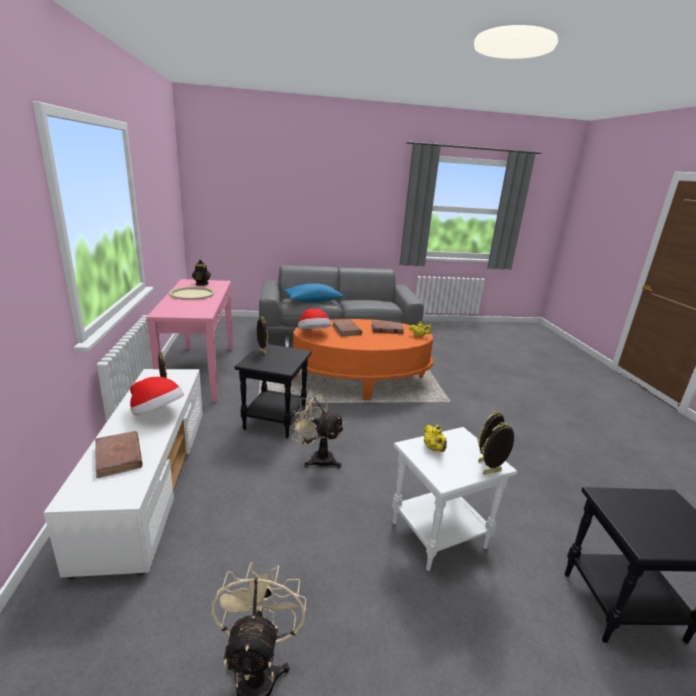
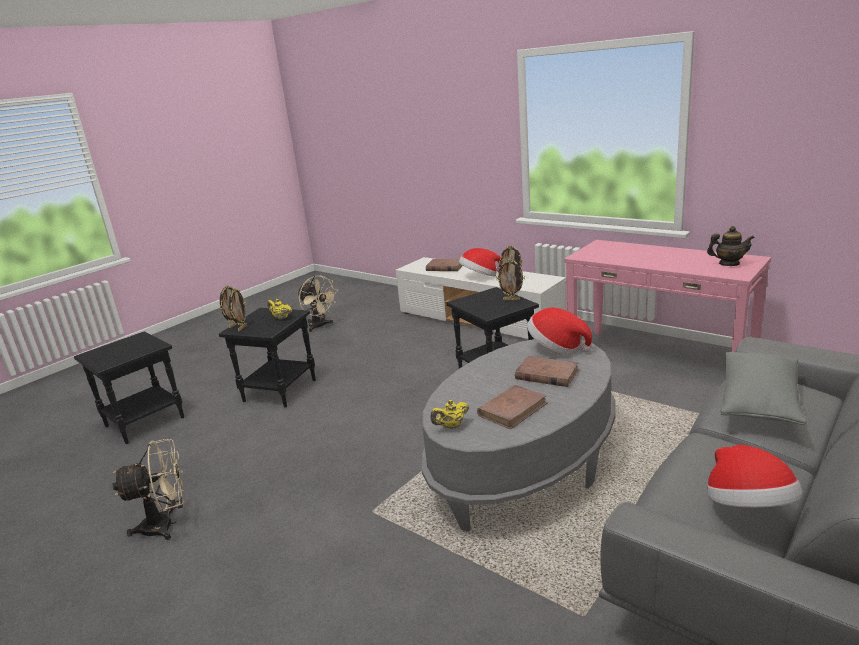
camera: 140 degrees right, 0 degrees up
beige tray [169,287,215,300] -> none
blue pillow [284,283,343,302] -> grey pillow [720,352,807,425]
beige fan [289,392,345,468] -> beige fan moved to [112,439,185,540]
orange coffee table [293,319,433,400] -> grey coffee table [422,339,615,532]
white side table [392,427,517,571] -> black side table [219,308,316,407]
none -> hat [707,445,803,508]

